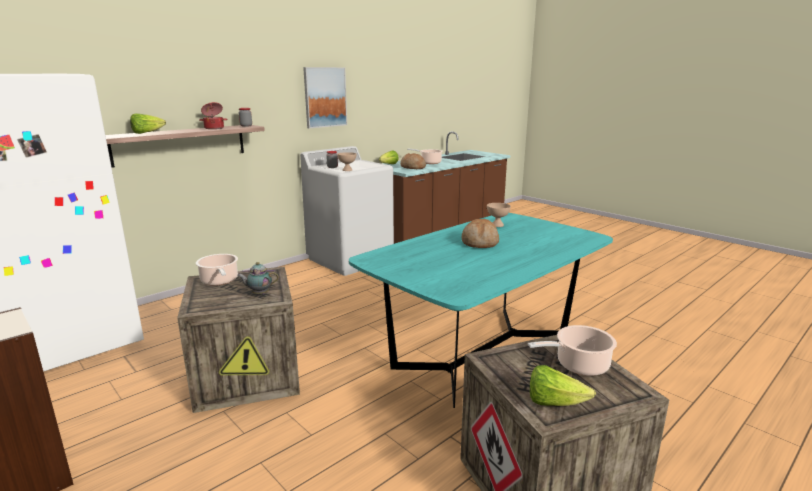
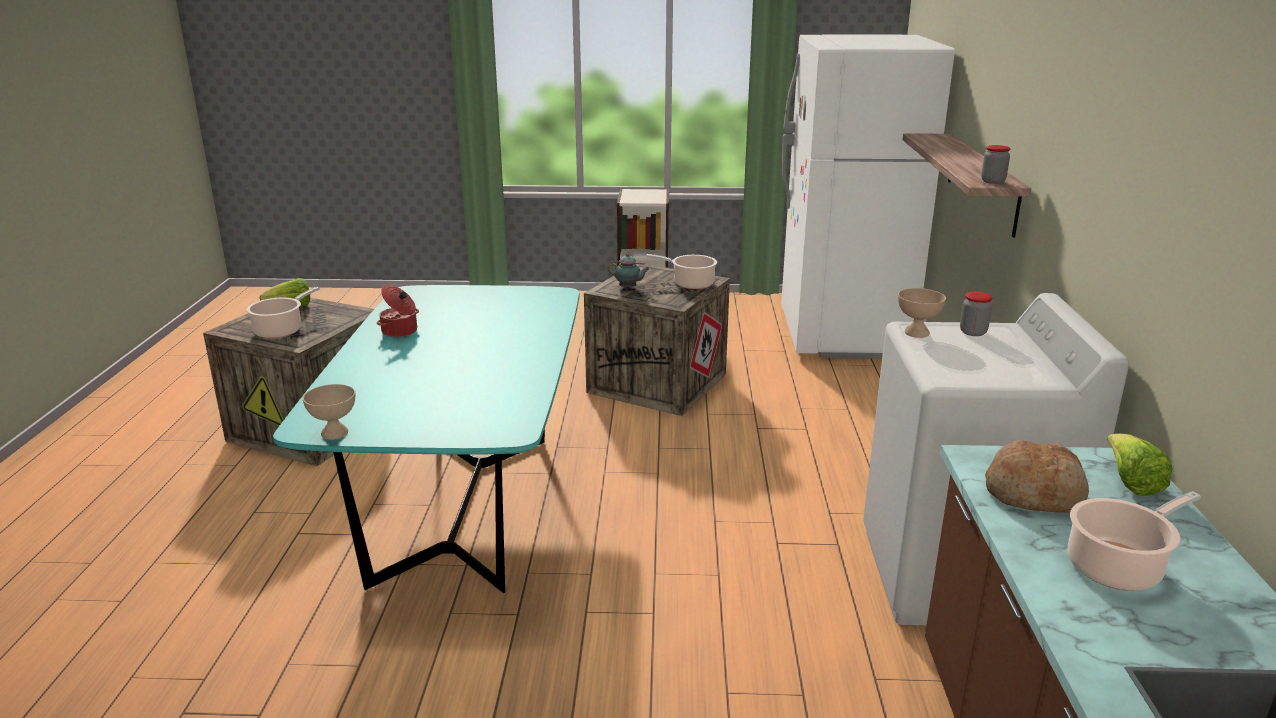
camera: 135 degrees right, 5 degrees up
lettuce [130,113,166,134] -> none
cooking pot [199,102,228,129] -> cooking pot moved to [377,285,419,337]
teapot [237,262,279,294] -> teapot turned 60 degrees clockwise [607,253,650,289]
picture [303,67,347,128] -> none
bread [462,219,499,248] -> none
beige bowl [487,203,511,227] -> beige bowl moved to [303,384,355,440]

